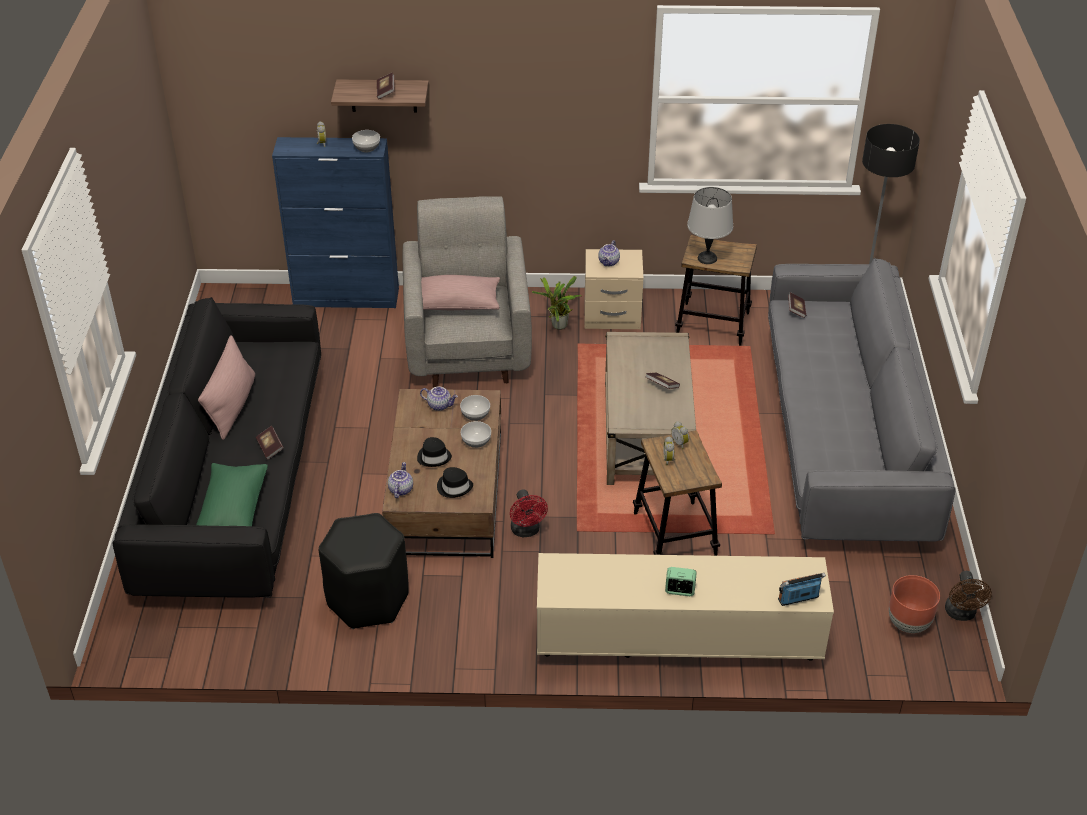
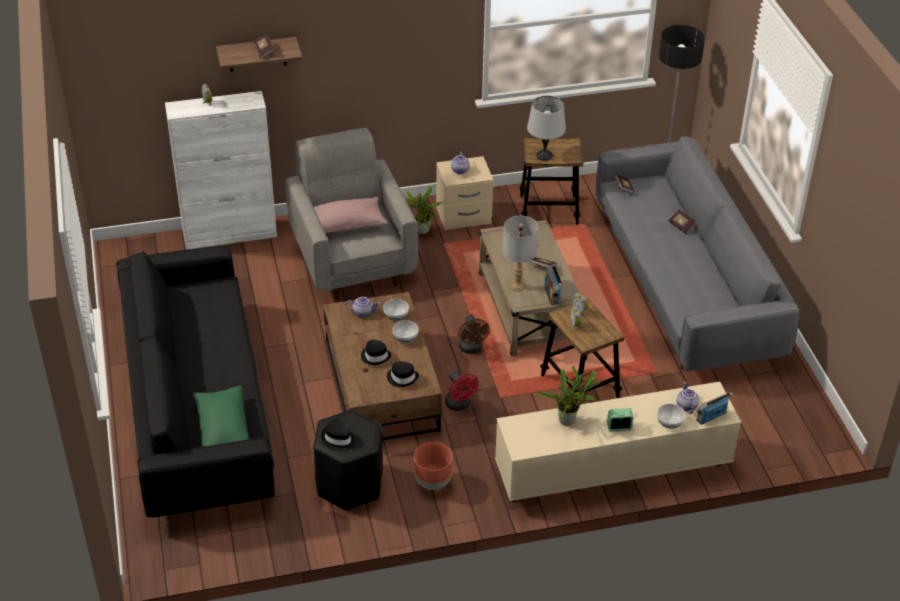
camera: 15 degrees left, 0 degrees up
pink pillow [198,335,255,440] -> none
book [256,426,284,460] -> book moved to [669,210,695,234]
blue cabinet [272,137,399,308] -> white cabinet [165,91,277,250]
bowl [352,130,380,152] -> bowl moved to [657,404,686,429]
teapot [388,462,413,498] -> teapot moved to [677,382,699,414]
brown planter [889,575,940,633] -> brown planter moved to [414,442,453,490]
brown fan [945,571,992,621] -> brown fan moved to [459,314,490,354]
none -> black hat [321,418,356,451]
none -> grey table lamp [503,216,538,291]
none -> potted plant [536,366,600,426]
none -> radio [544,265,562,305]

